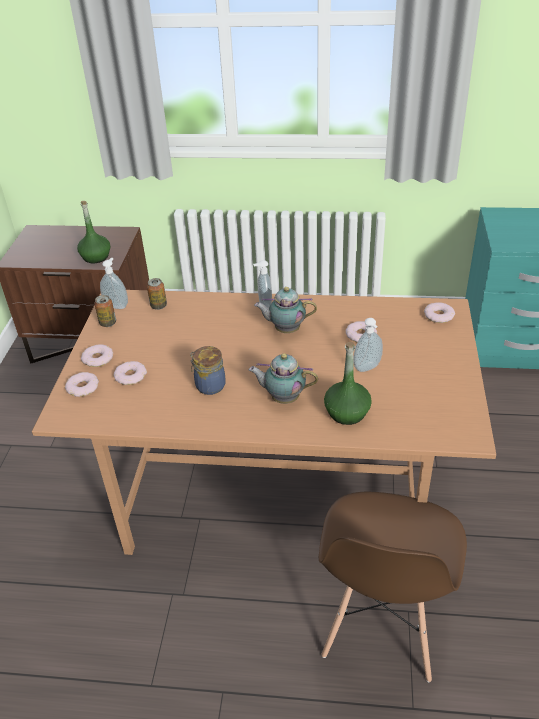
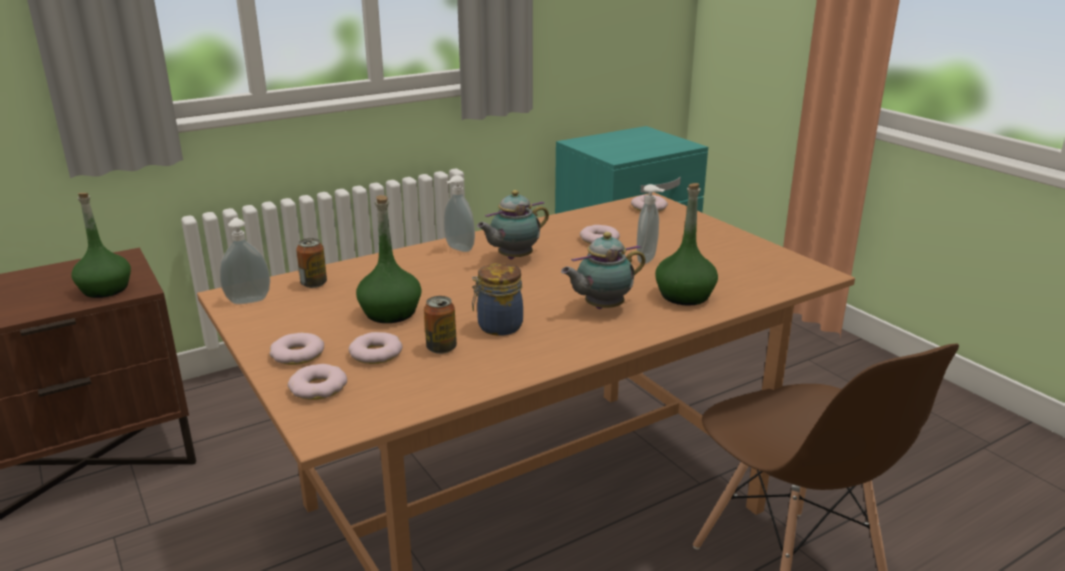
camera: 40 degrees left, 15 degrees down
can [94,295,116,327] -> can moved to [424,296,457,354]
none -> green bottle [356,195,422,323]

